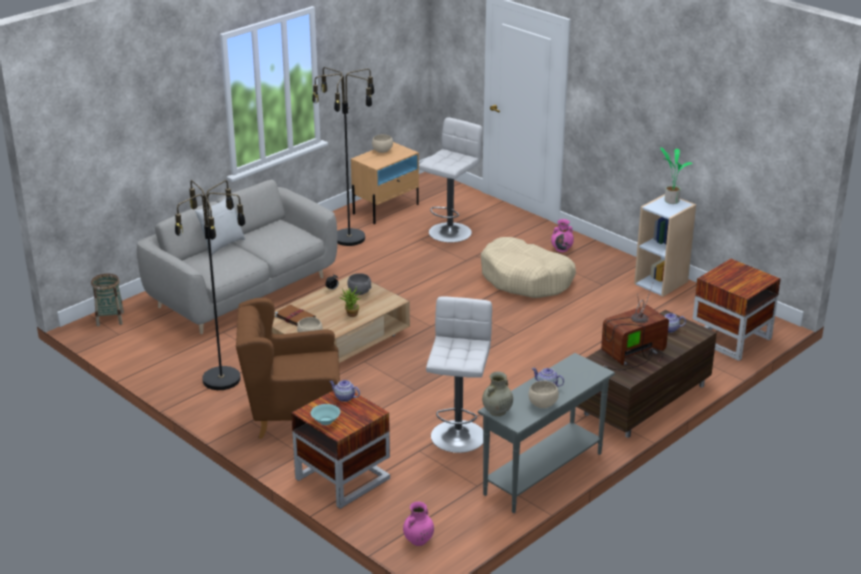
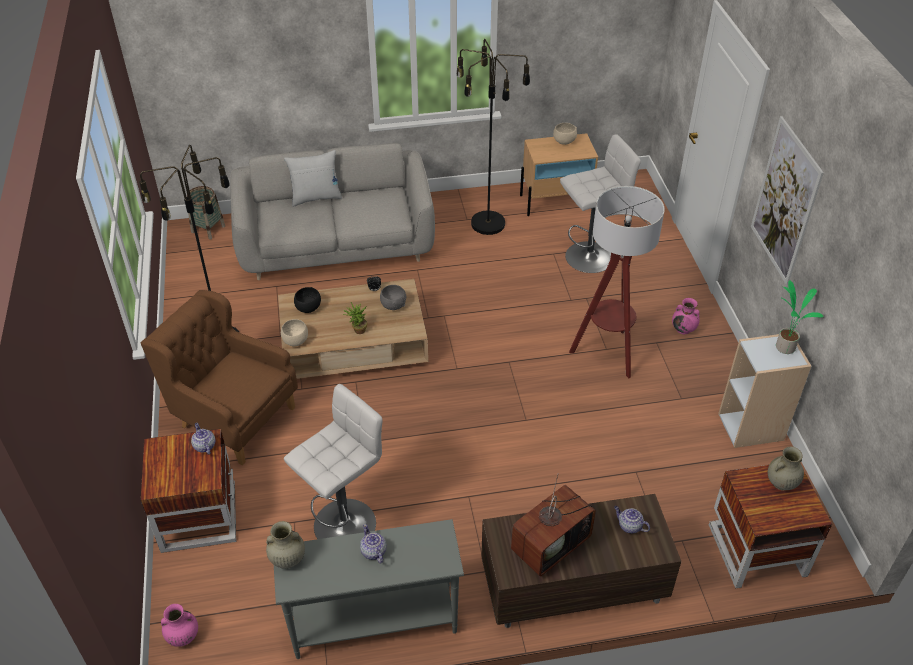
camera: 35 degrees right, 15 degrees up
brown book [275,305,316,326] -> black bowl [294,287,321,313]
turquoise bowl [311,404,340,425] -> none
beige dog bed [481,237,576,298] -> floor lamp [569,186,665,378]
beige bowl [528,381,559,408] -> none
television [601,282,669,370] -> television turned 135 degrees clockwise [511,473,596,576]
none -> picture [751,116,824,285]
none -> beige vase [768,446,804,491]

